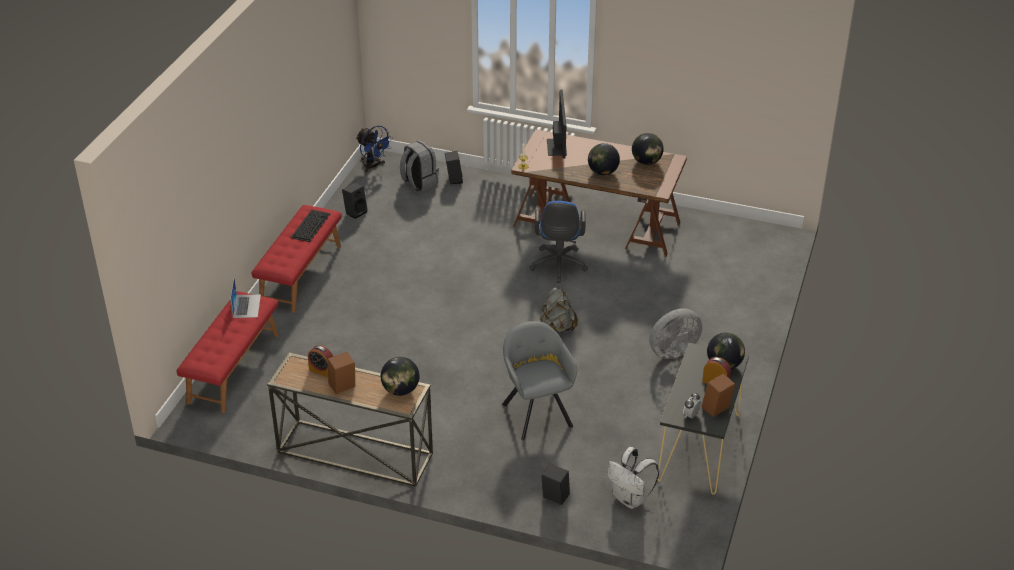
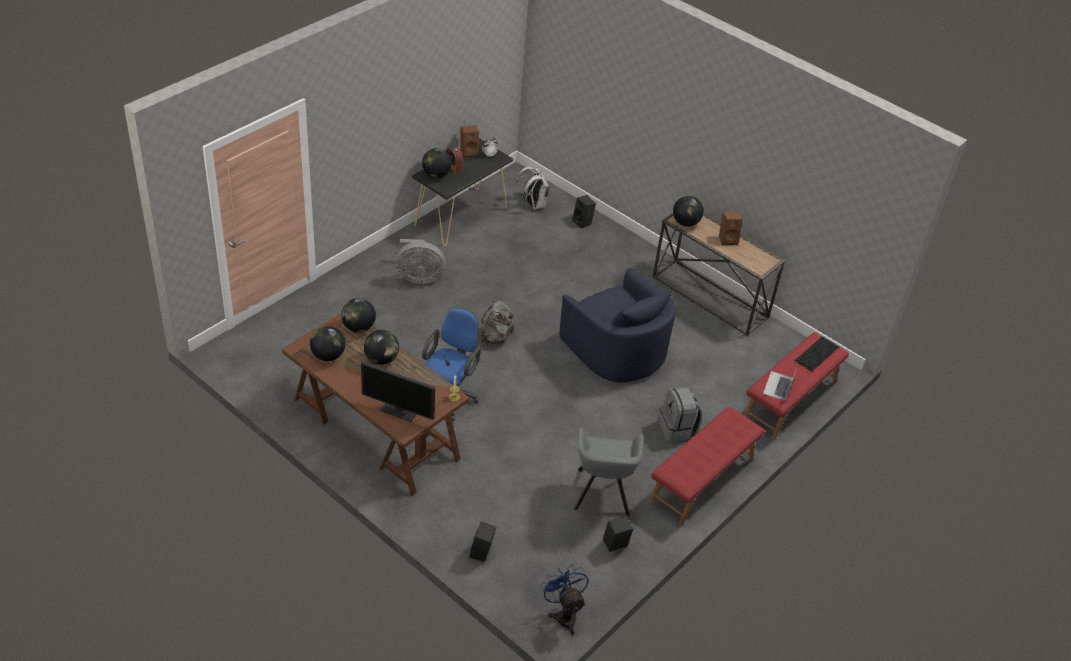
camera: 160 degrees left, 5 degrees up
keyboard [290,210,331,242] -> keyboard moved to [795,336,839,371]
alarm clock [308,345,334,378] -> none
grey backpack [400,140,439,191] -> grey backpack moved to [658,387,702,442]
grey armchair [502,321,577,440] -> grey armchair moved to [574,427,643,516]
monitor [547,90,567,158] -> monitor turned 90 degrees counterclockwise [361,361,435,422]
none -> globe [341,298,376,332]
none -> blue armchair [560,268,676,382]

